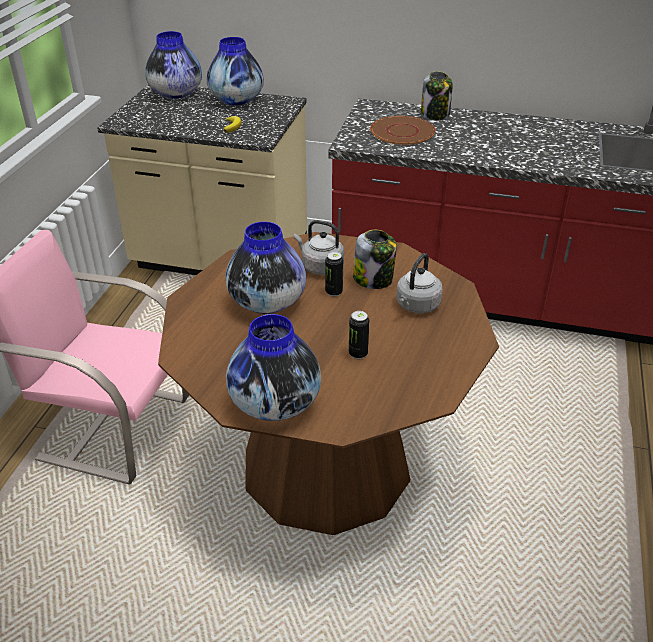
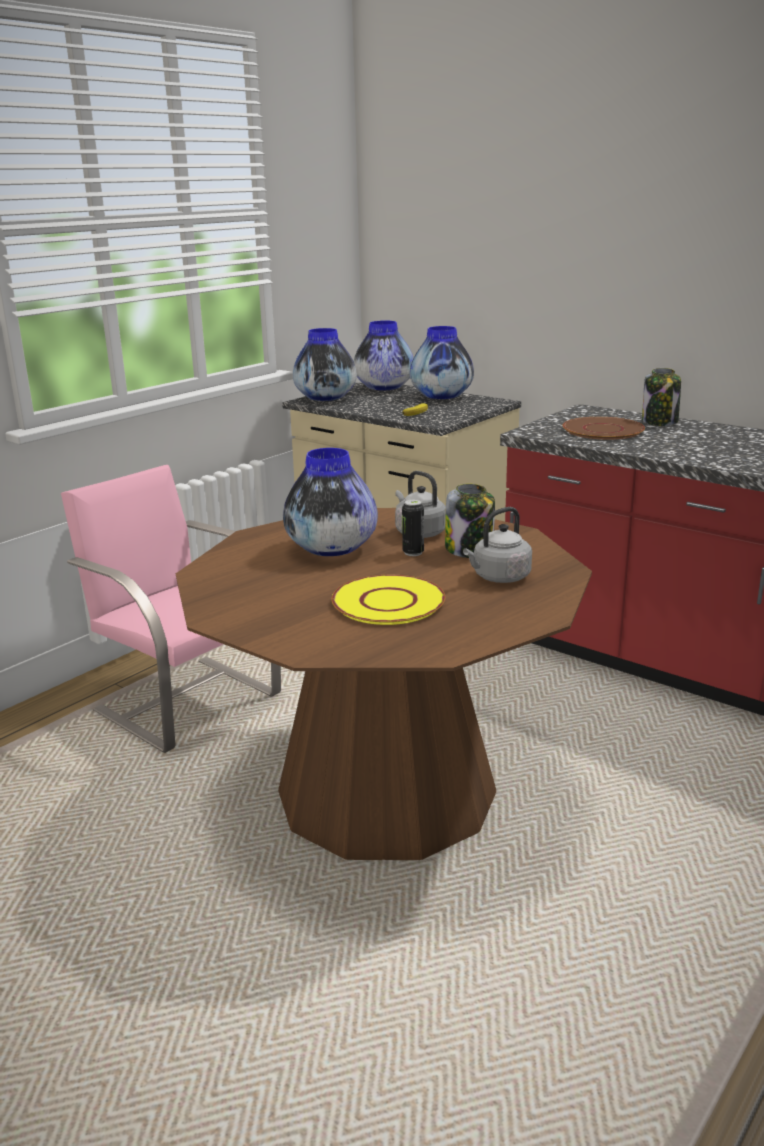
camera: 25 degrees right, 15 degrees down
vase [226,314,321,421] -> vase moved to [293,328,357,401]
can [349,311,369,359] -> yellow plate [331,575,445,625]

